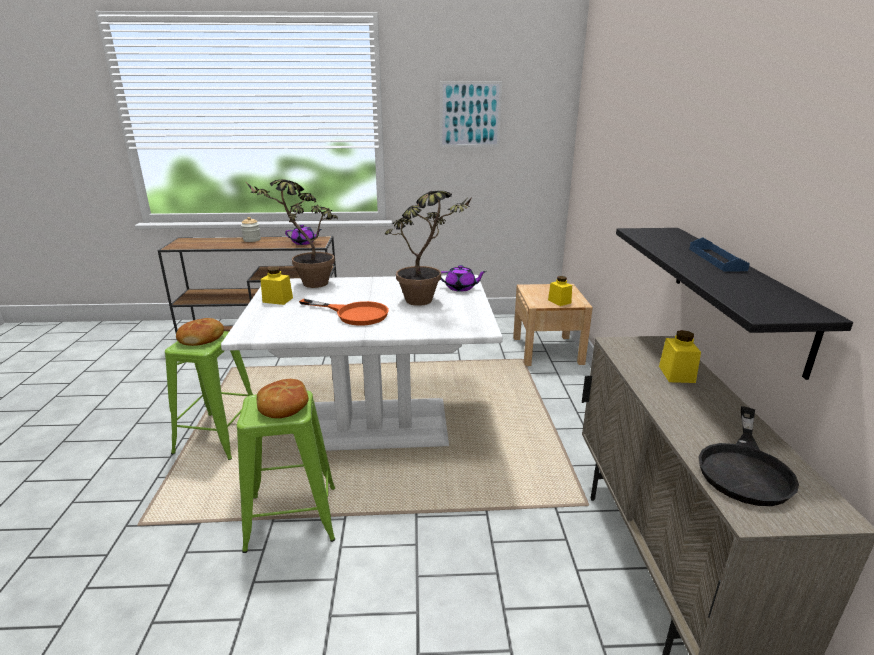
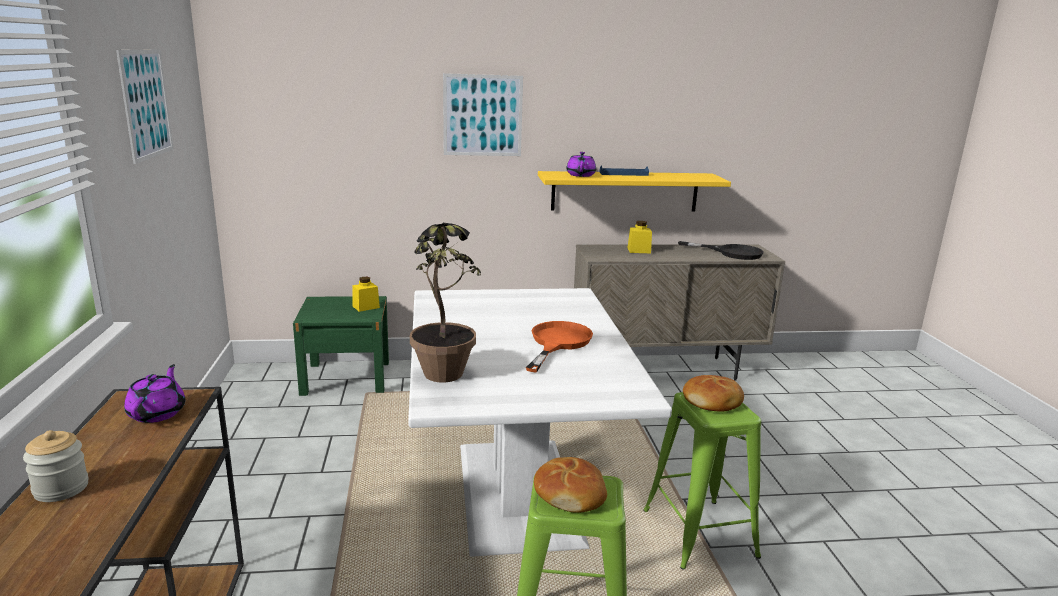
camera: 95 degrees left, 5 degrees down
yellow jar [260,267,293,305] -> none
potted plant [385,191,471,306] -> none
purple teapot [441,265,487,292] -> purple teapot moved to [566,152,596,177]
beige nightstand [513,284,593,366] -> green nightstand [293,296,389,396]
black shelf [616,228,853,380] -> yellow shelf [538,171,731,212]
none -> picture [443,73,523,156]

